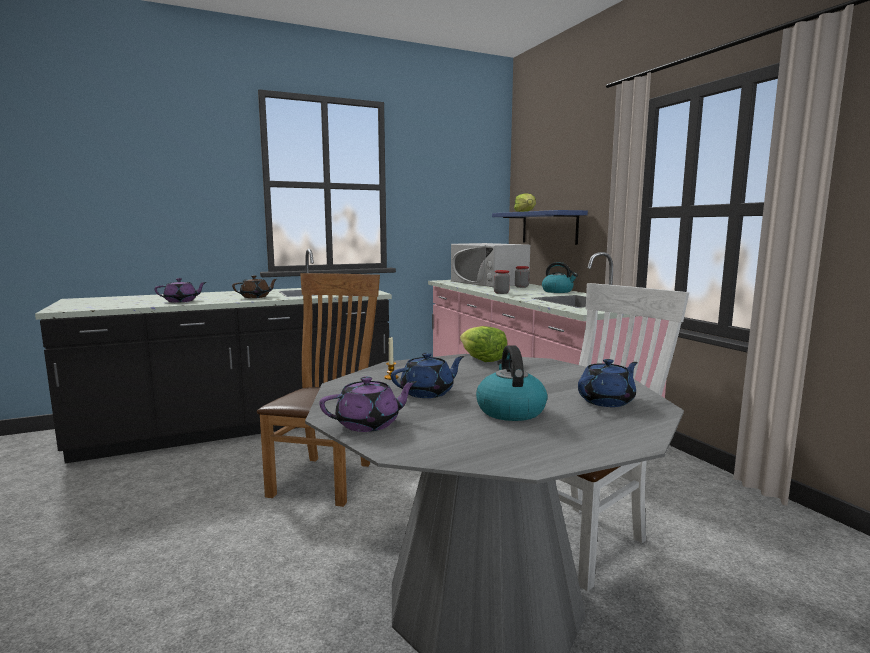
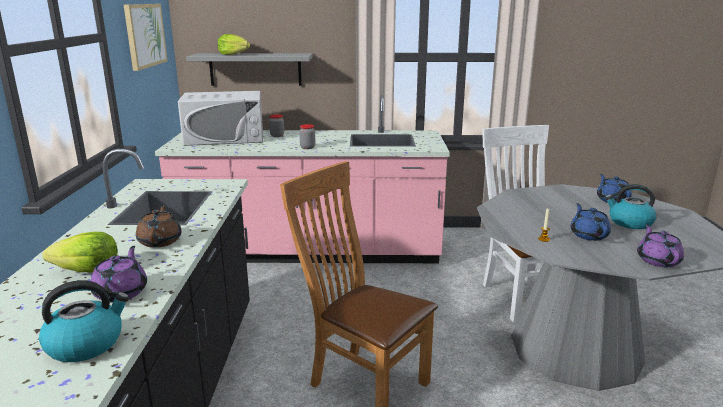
camera: 65 degrees left, 10 degrees up
lettuce [460,326,507,362] -> lettuce moved to [43,232,118,272]
blue shelf [492,210,588,245] -> grey shelf [186,53,313,86]
kettle [542,262,578,293] -> kettle moved to [39,280,129,362]
none -> picture [124,4,168,71]

